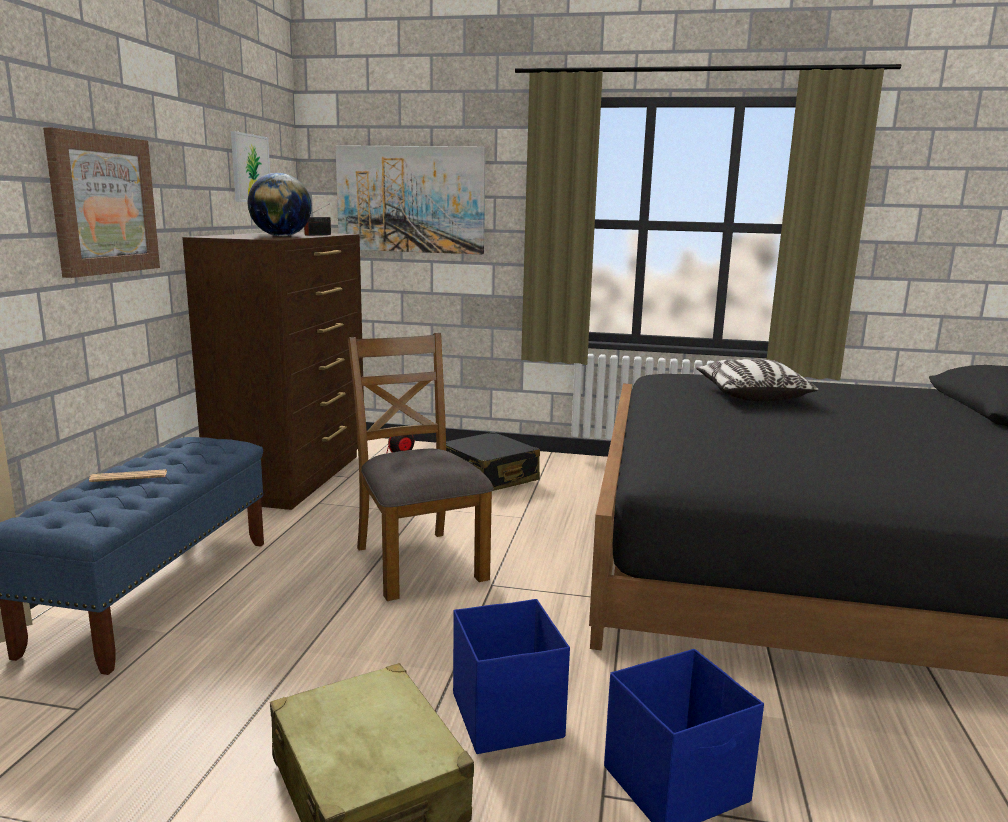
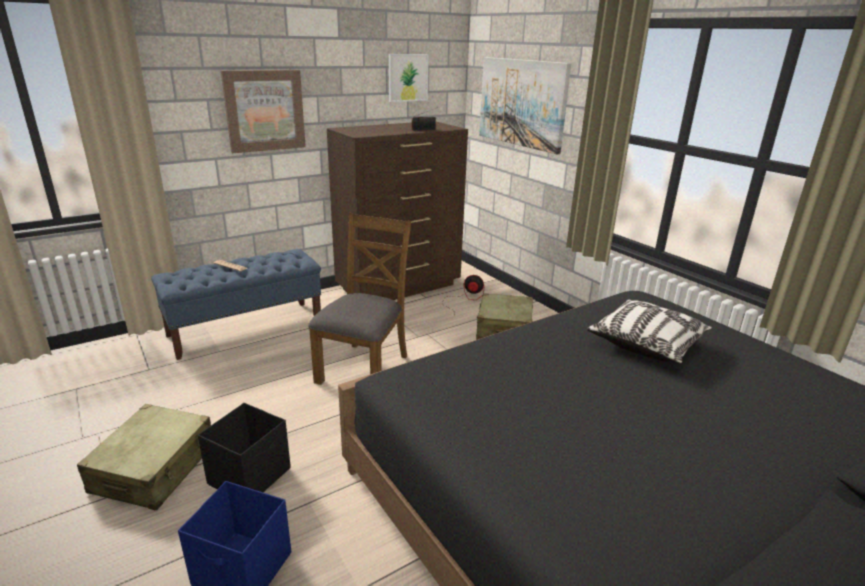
camera: 45 degrees right, 10 degrees up
globe [248,173,312,237] -> none
black suitcase [446,432,540,491] -> beige suitcase [476,293,533,340]
blue storage box [453,599,570,754] -> black storage box [198,403,291,492]

